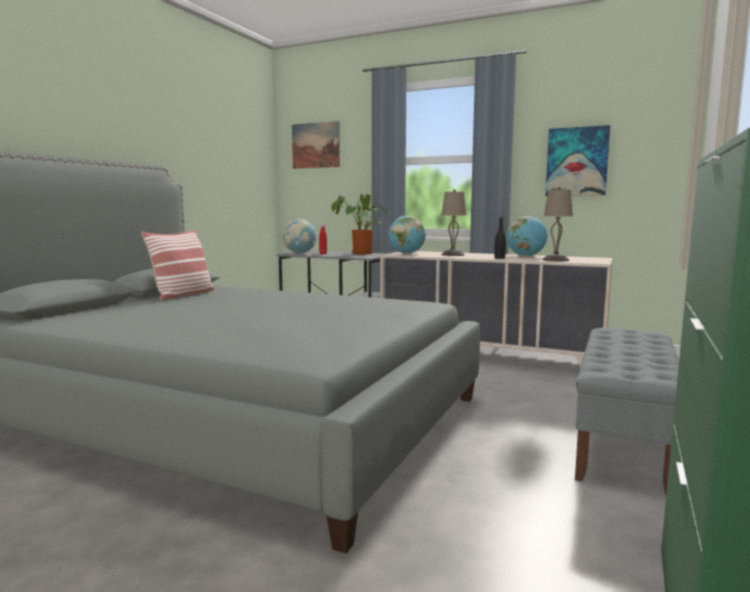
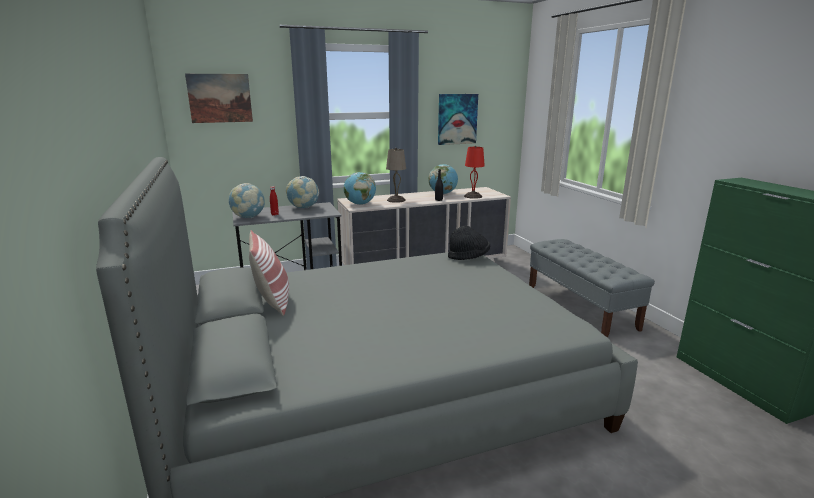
camera: 45 degrees left, 10 degrees up
potted plant [331,194,392,254] -> globe [286,176,319,208]
beige table lamp [542,187,573,261] -> red table lamp [464,146,485,199]
none -> black hat [448,226,490,260]

